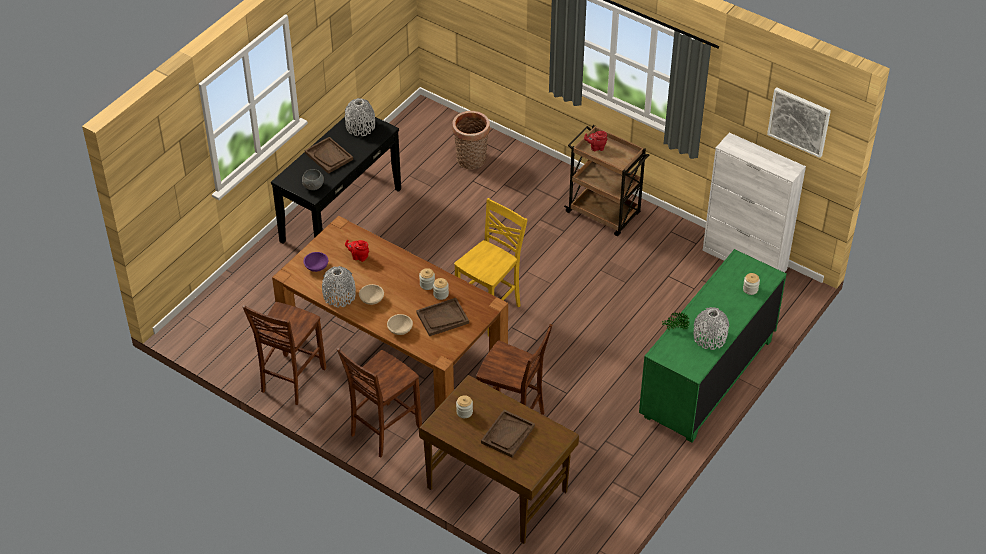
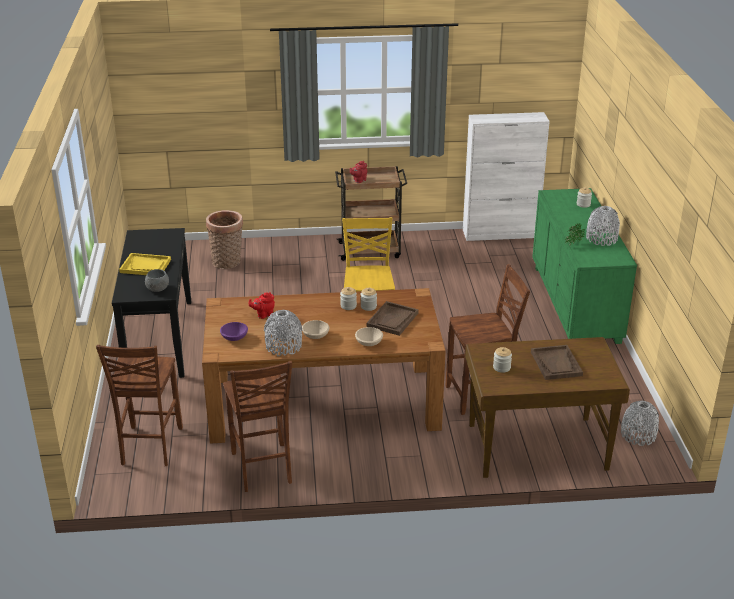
camera: 40 degrees left, 15 degrees down
brown tray [304,137,353,174] -> yellow tray [119,253,171,275]
brown chair [337,348,422,458] -> brown chair moved to [96,345,183,466]
grey vase [345,98,375,136] -> grey vase moved to [621,401,659,446]
picture [767,87,831,158] -> none

